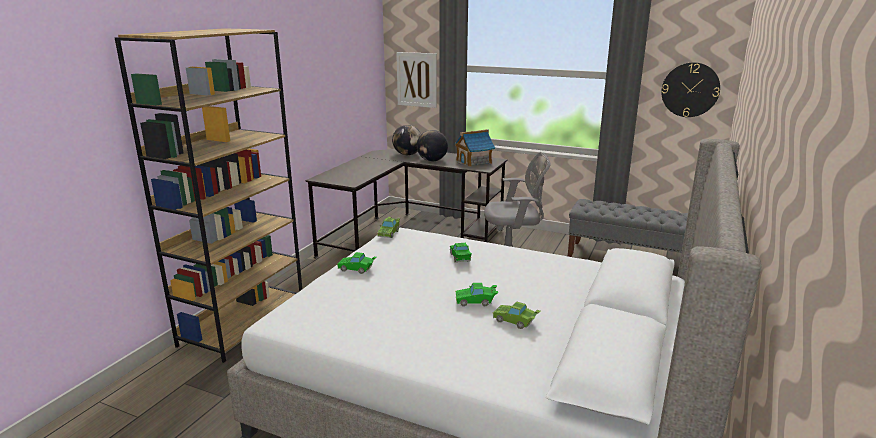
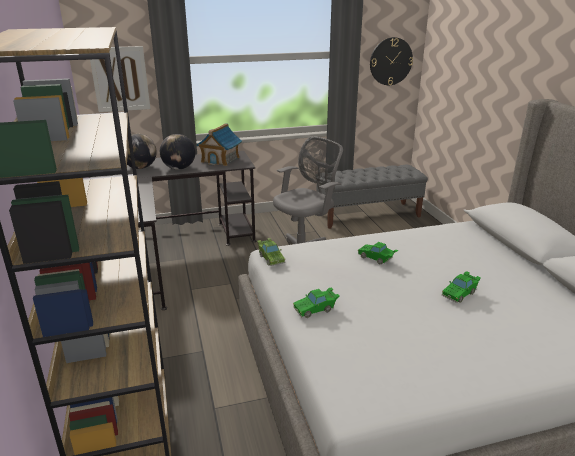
camera: 40 degrees left, 5 degrees up
green toy car [493,301,541,329] -> none

